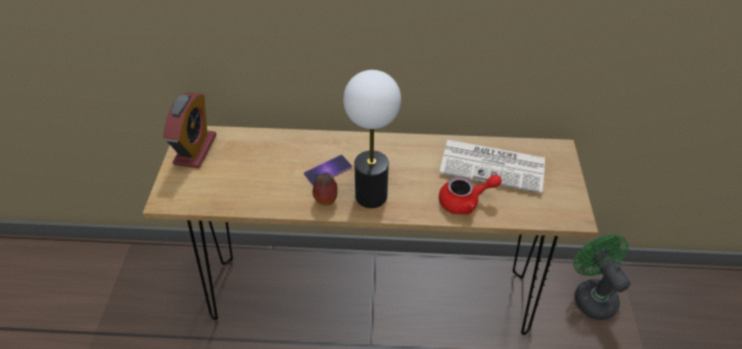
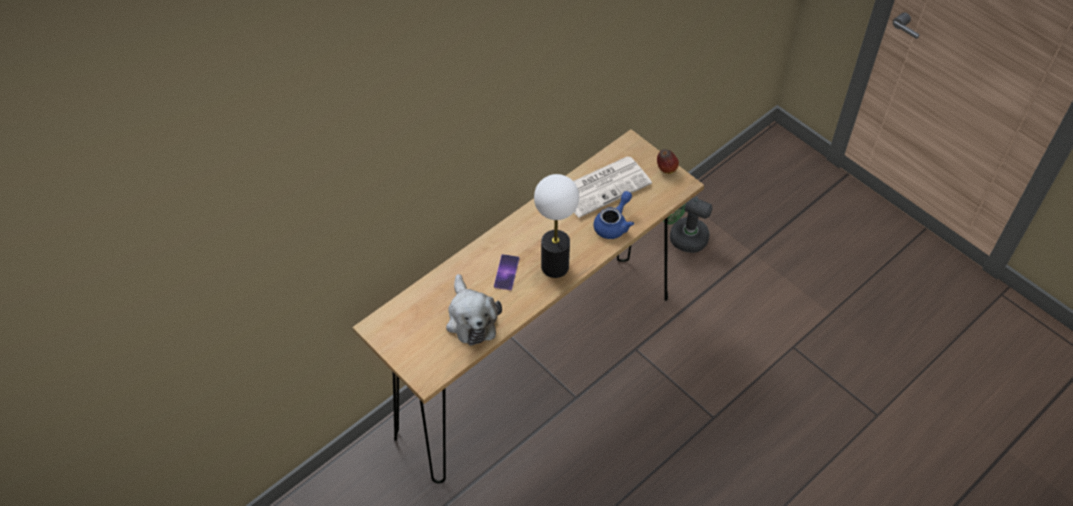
camera: 45 degrees left, 5 degrees up
alarm clock [163,93,216,168] -> none
apple [312,173,338,206] -> apple moved to [657,149,679,174]
red teapot [439,174,502,215] -> blue teapot [593,191,634,239]
none -> plush toy [446,274,502,346]

